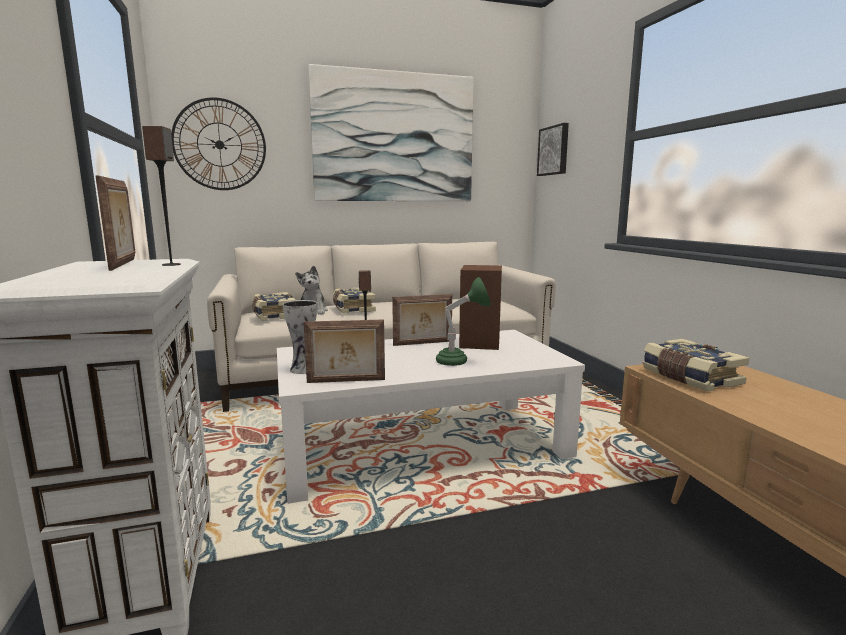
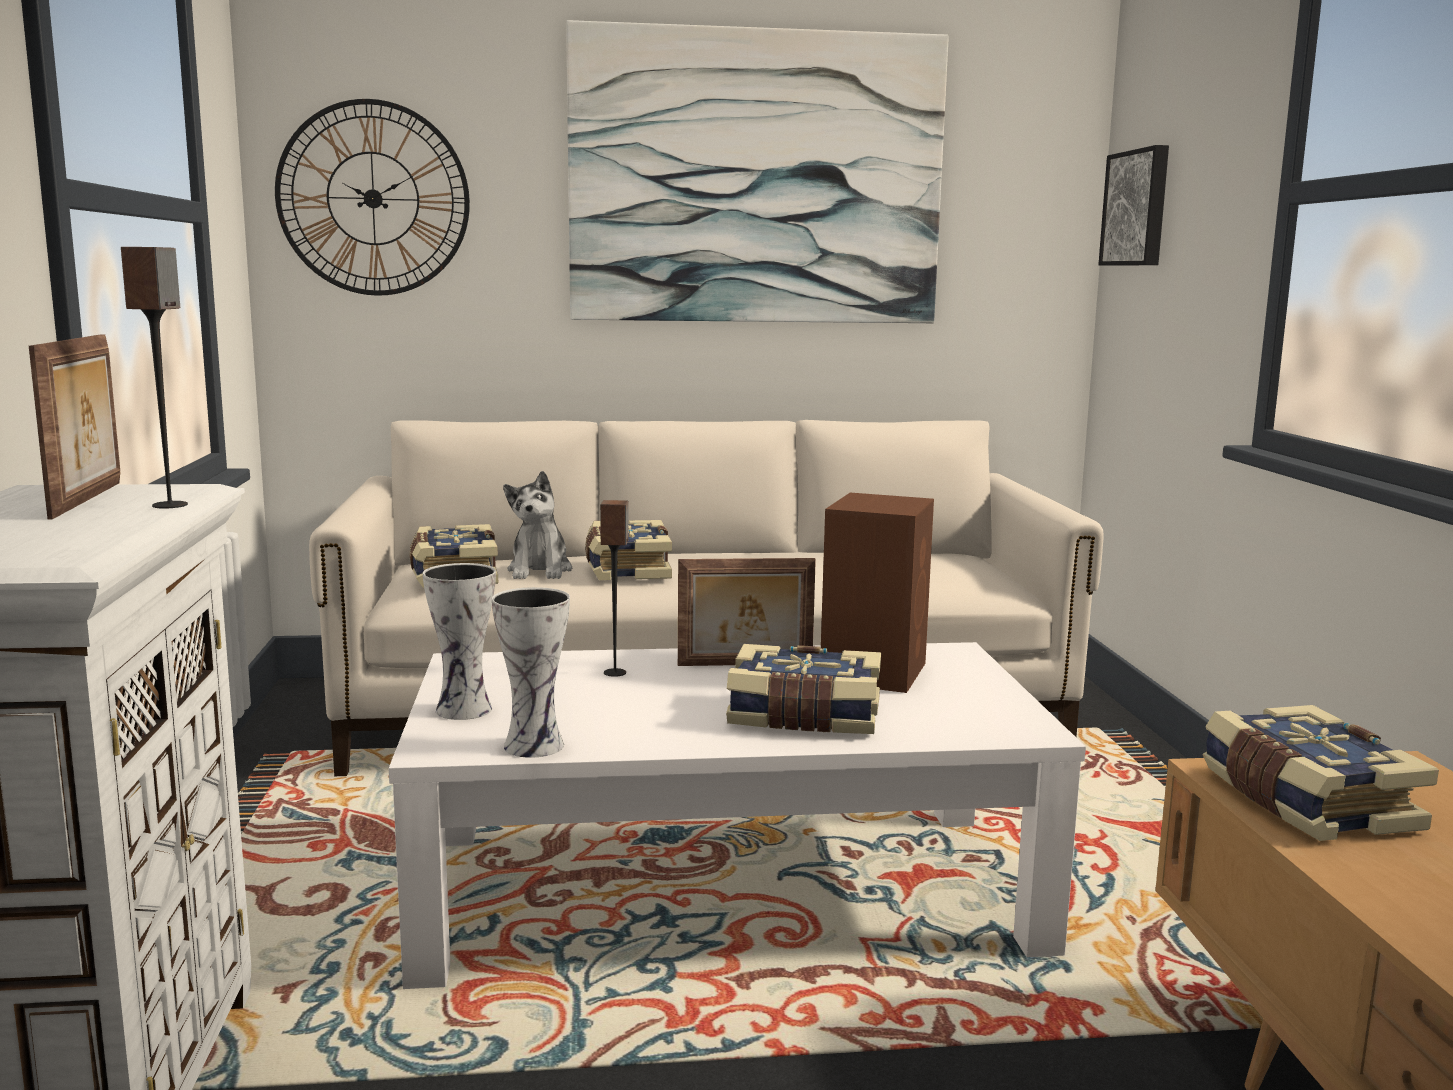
camera: 10 degrees right, 0 degrees up
picture frame [304,320,385,383] -> vase [492,587,570,758]
green table lamp [436,277,491,366] -> book [726,644,881,734]

